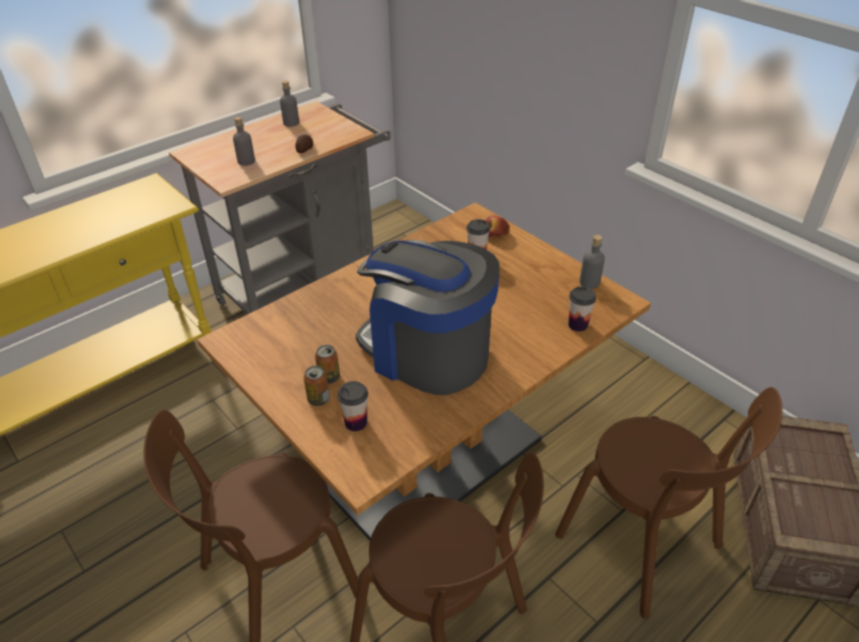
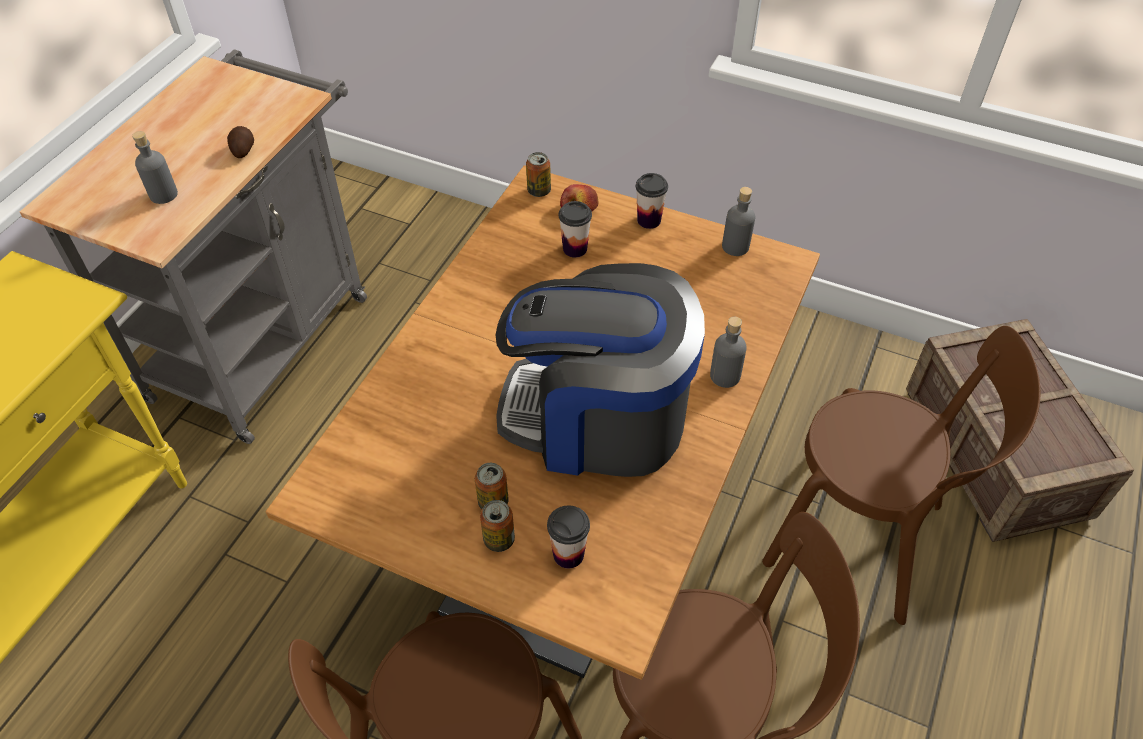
camera: 25 degrees left, 10 degrees up
grey bottle [280,81,299,127] -> grey bottle moved to [710,317,747,388]
cup [568,286,596,332] -> cup moved to [636,173,668,229]
none -> can [526,152,551,197]

